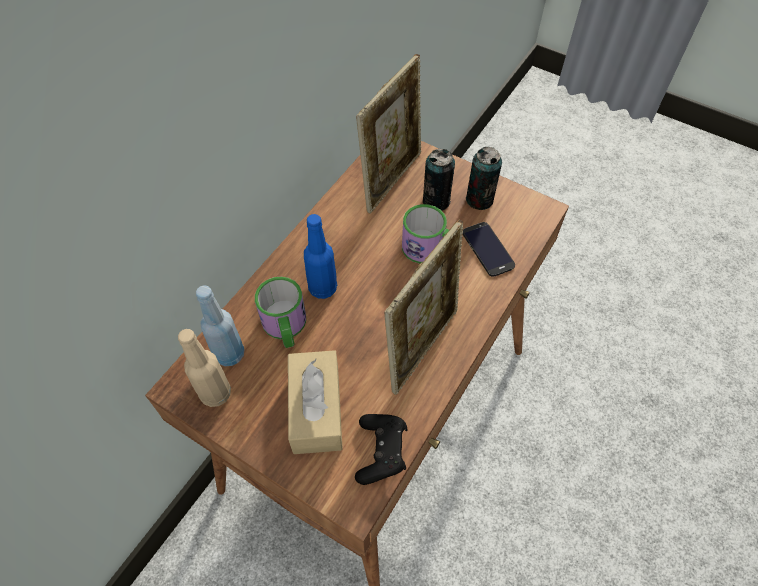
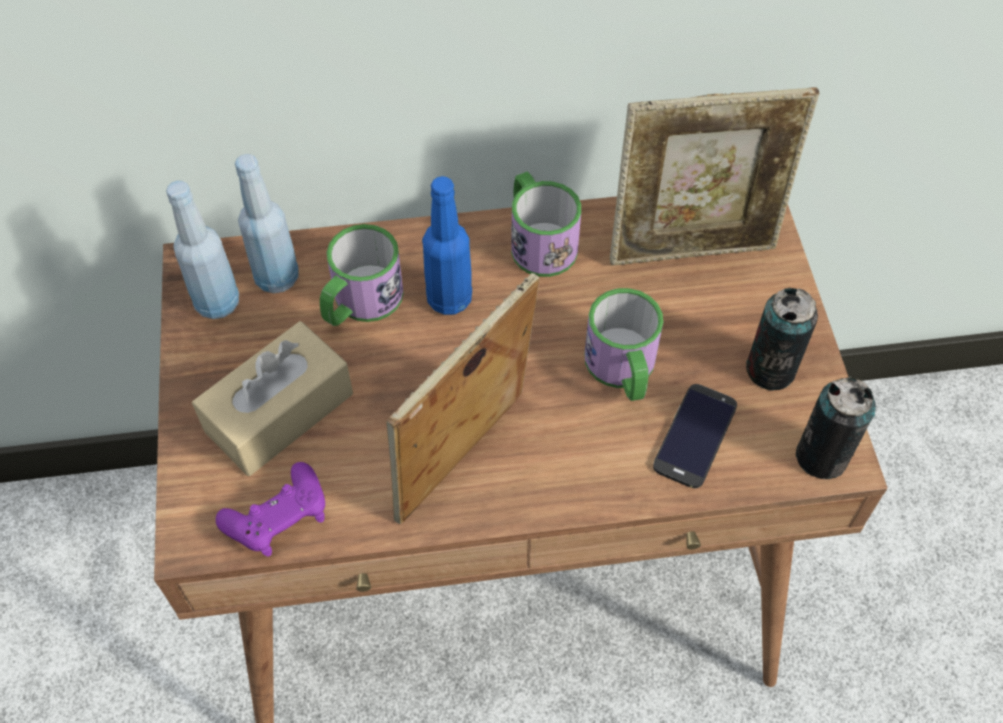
camera: 50 degrees right, 0 degrees up
beige bottle [178,329,231,407] -> blue bottle [166,181,239,319]
black game controller [355,414,408,485] -> purple game controller [216,462,325,557]
picture frame [384,219,463,395] -> picture frame turned 135 degrees clockwise [386,273,539,524]
can [423,149,455,211] -> can moved to [796,377,876,479]
none -> mug [511,171,581,277]

